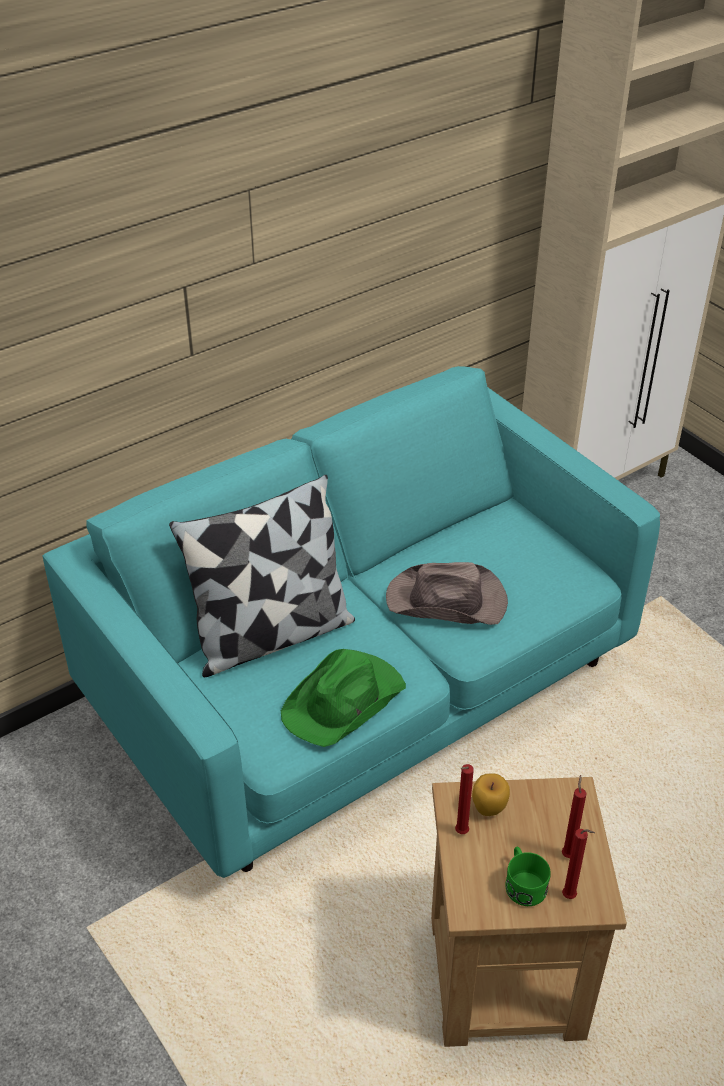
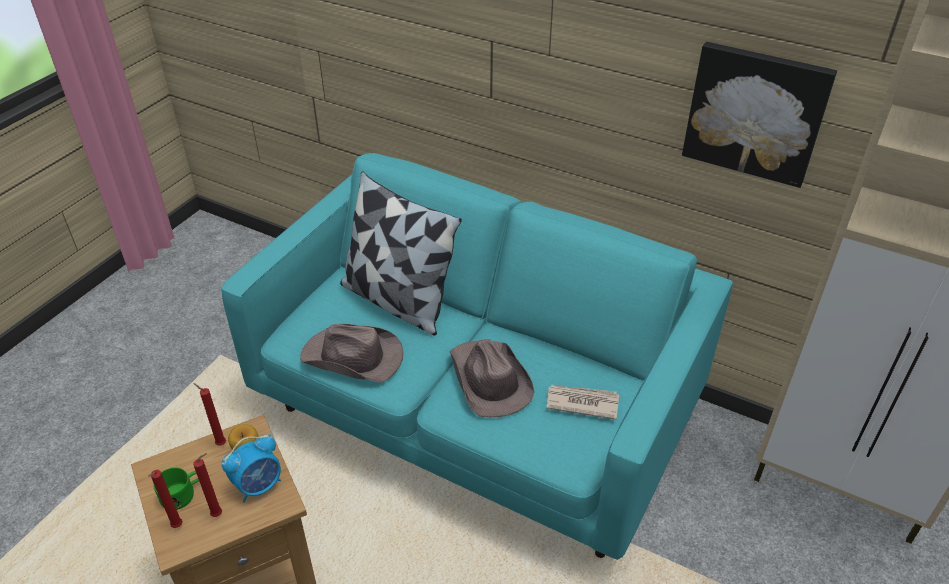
camera: 65 degrees right, 0 degrees up
green hat [281,649,406,747] -> brown hat [300,324,403,382]
none -> alarm clock [222,434,281,503]
none -> newspaper [547,385,619,420]
none -> picture [682,42,837,188]

